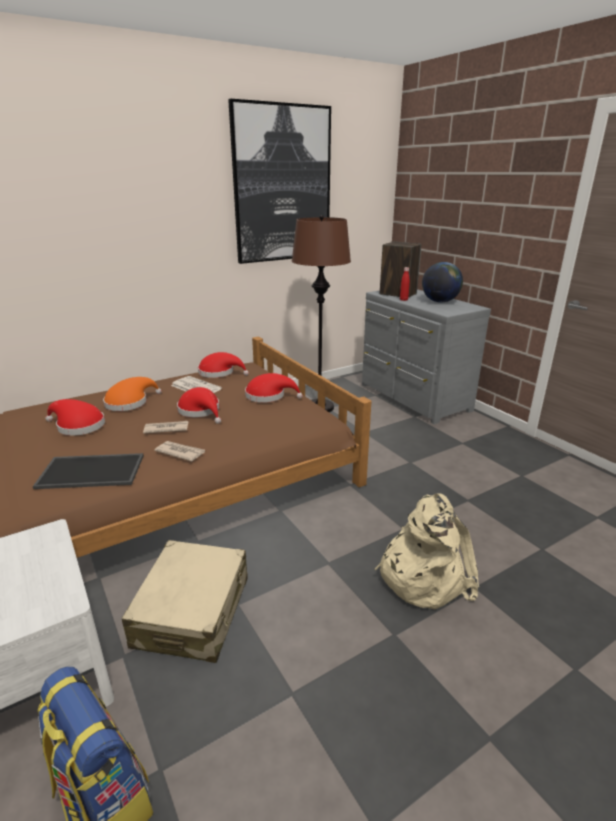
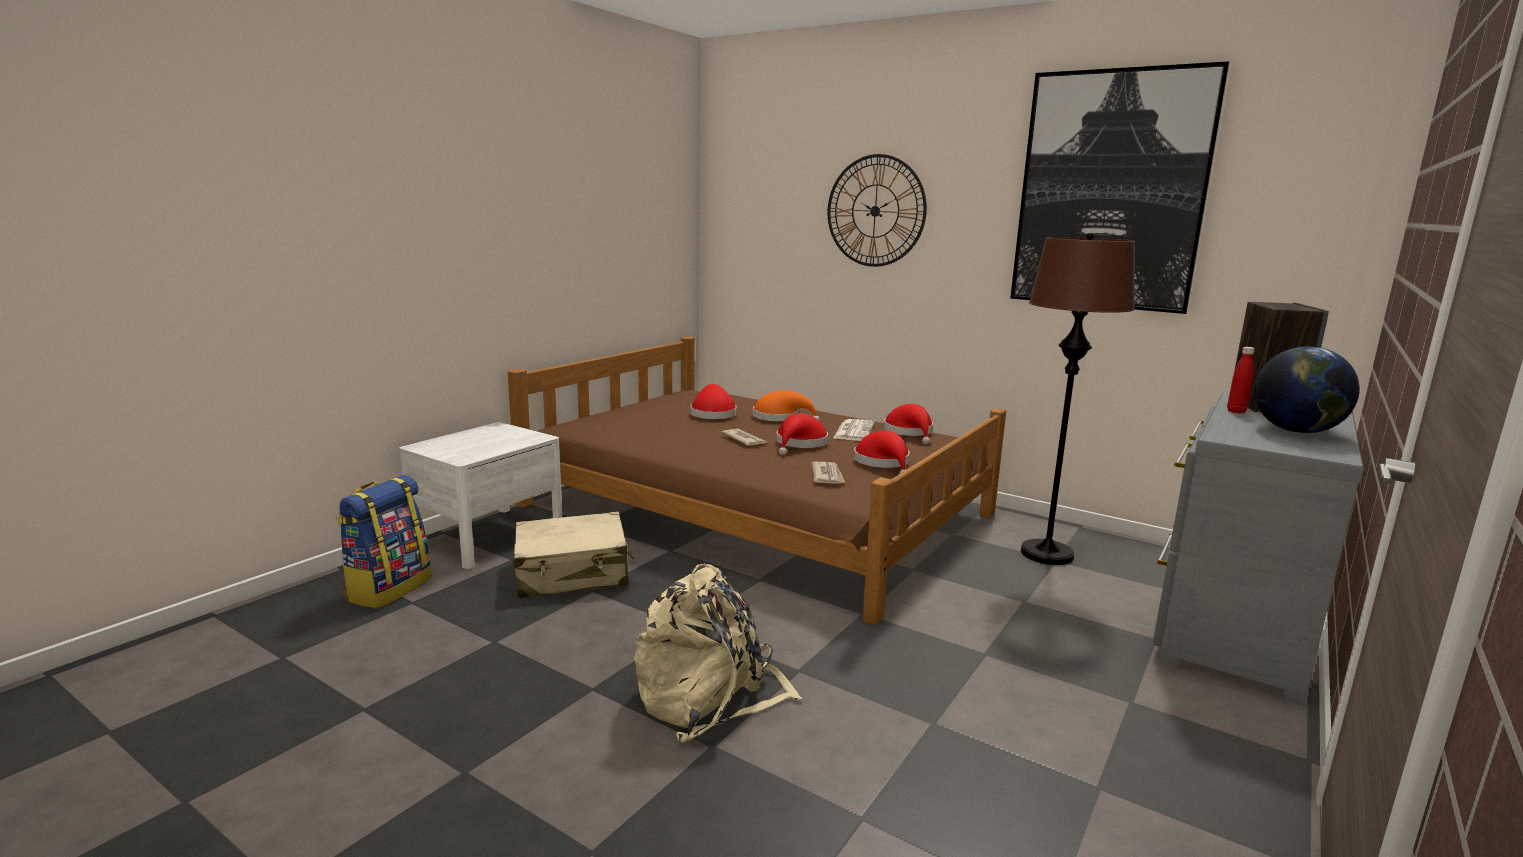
camera: 65 degrees right, 10 degrees down
tray [33,453,144,489] -> none
newspaper [154,441,205,462] -> newspaper moved to [812,462,845,484]
none -> wall clock [828,154,927,267]

